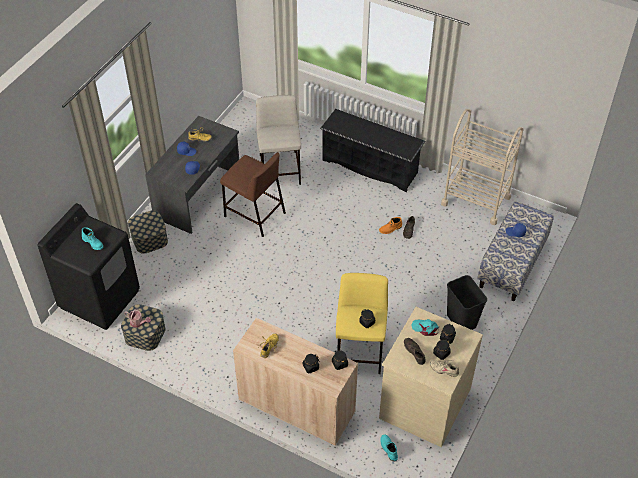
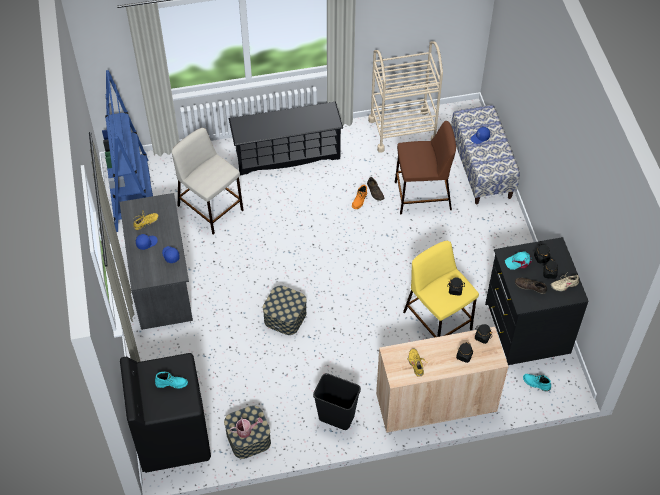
camera: 40 degrees left, 5 degrees up
storage box [128,210,168,254] -> storage box moved to [263,286,307,335]
brown stool [220,152,286,237] -> brown stool moved to [395,121,456,214]
beige dresser [379,307,483,447] -> black dresser [485,237,589,365]
black trash can [447,275,487,330] -> black trash can moved to [313,373,361,430]
none -> blue bookcase [102,70,153,232]

